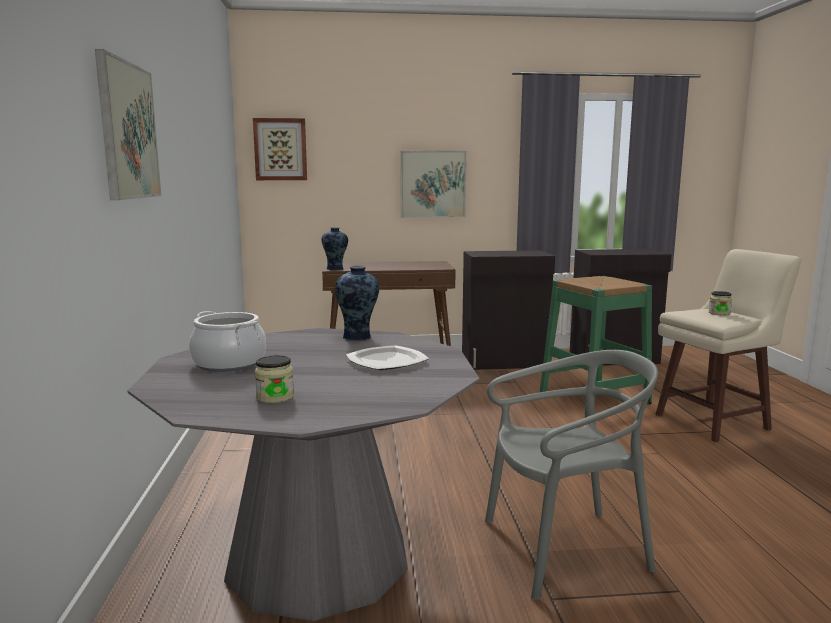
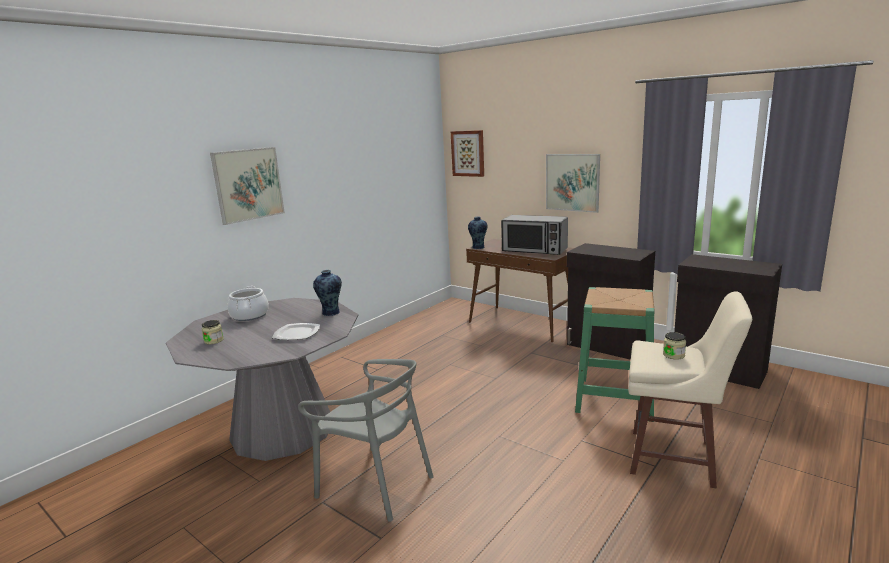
camera: 45 degrees right, 5 degrees up
none -> microwave [501,215,568,255]

